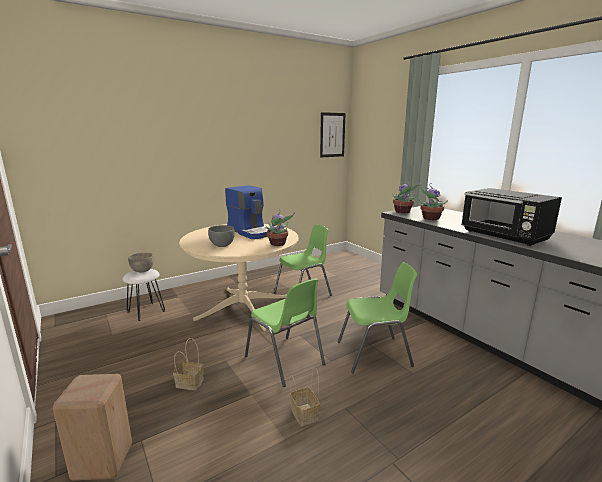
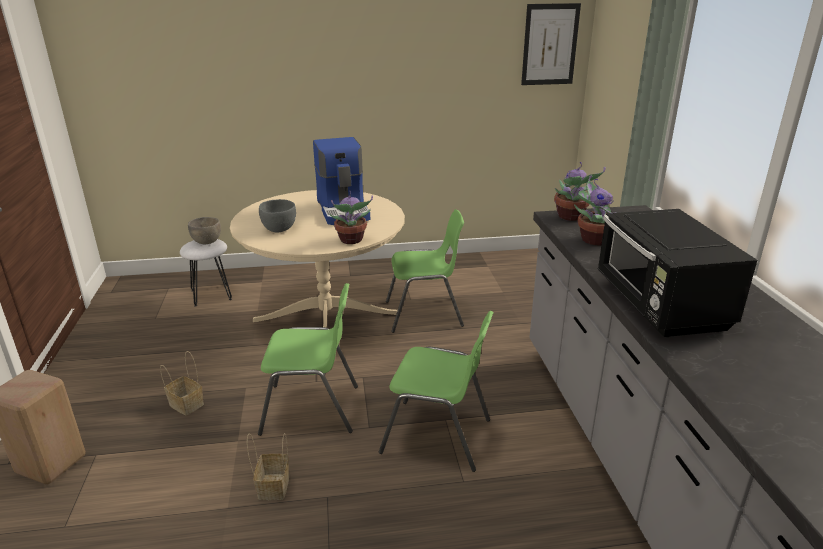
camera: 25 degrees right, 10 degrees up
green chair [245,278,325,387] -> green chair turned 75 degrees counterclockwise [258,283,358,436]

